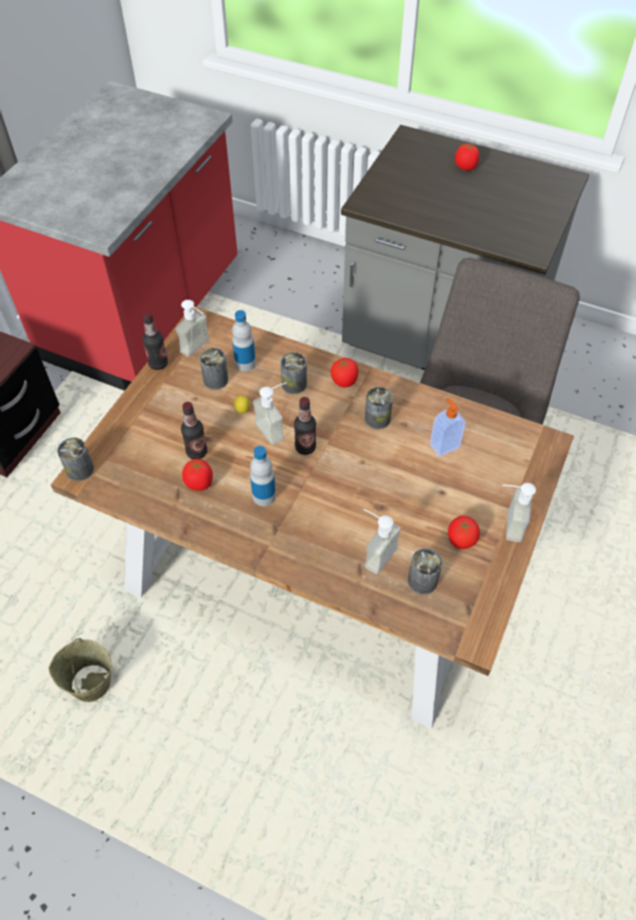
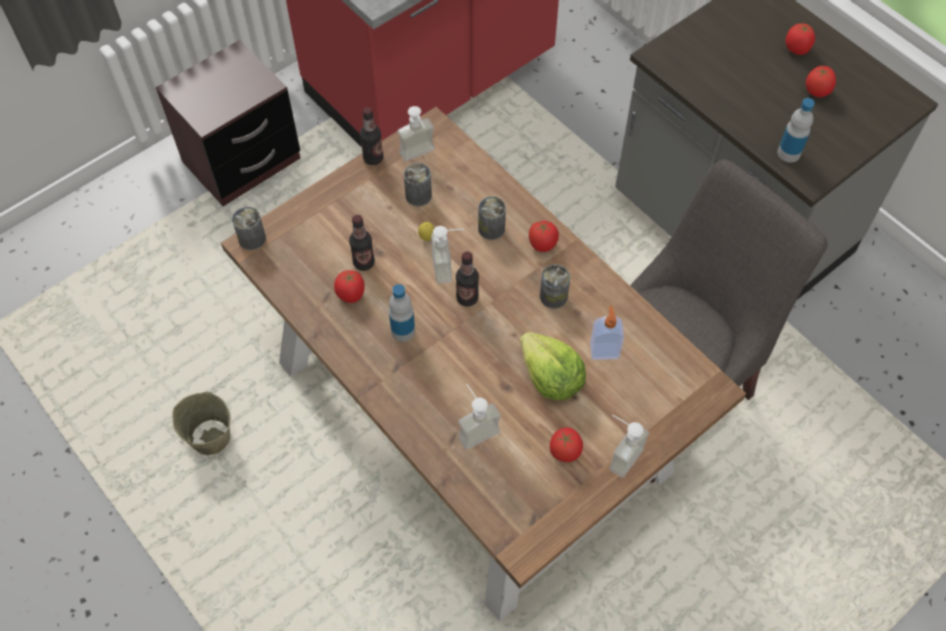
camera: 25 degrees right, 5 degrees up
bottle [232,310,256,372] -> bottle moved to [777,98,815,163]
can [408,548,442,595] -> none
none -> lettuce [520,332,586,400]
none -> tomato [806,66,836,97]

